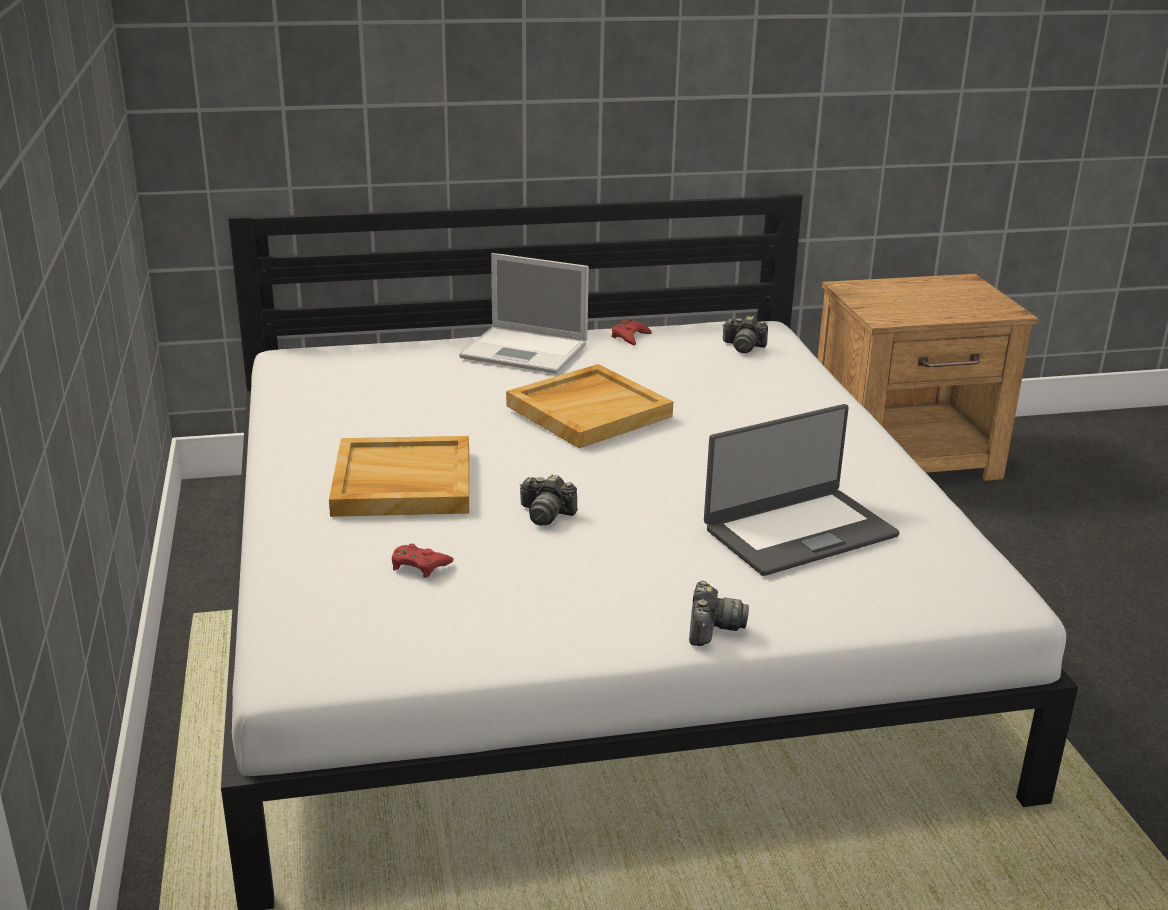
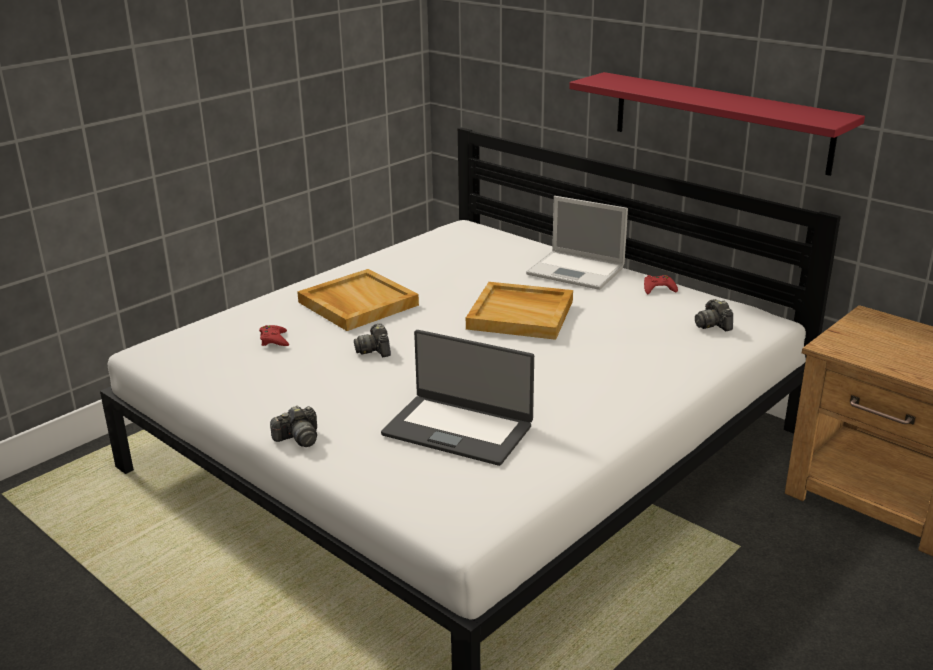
camera: 55 degrees right, 0 degrees up
laptop [459,253,589,374] -> laptop turned 45 degrees counterclockwise [526,196,628,290]
none -> red shelf [569,72,865,176]

